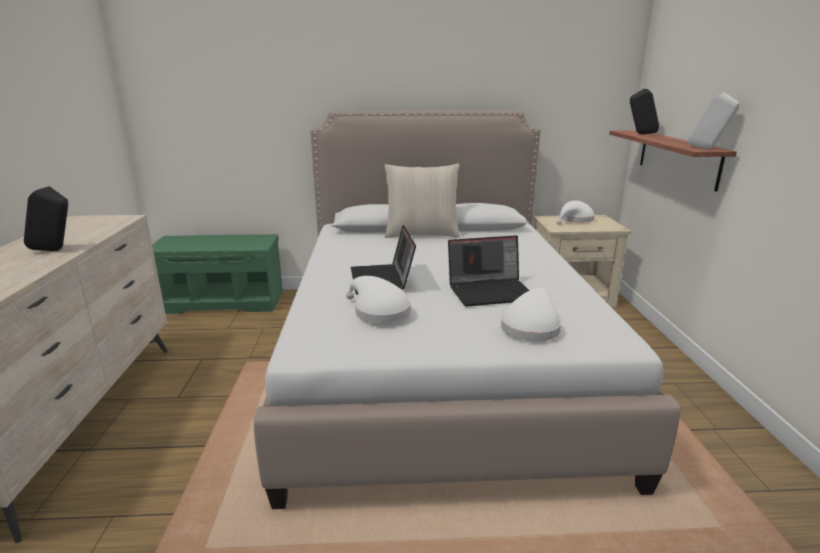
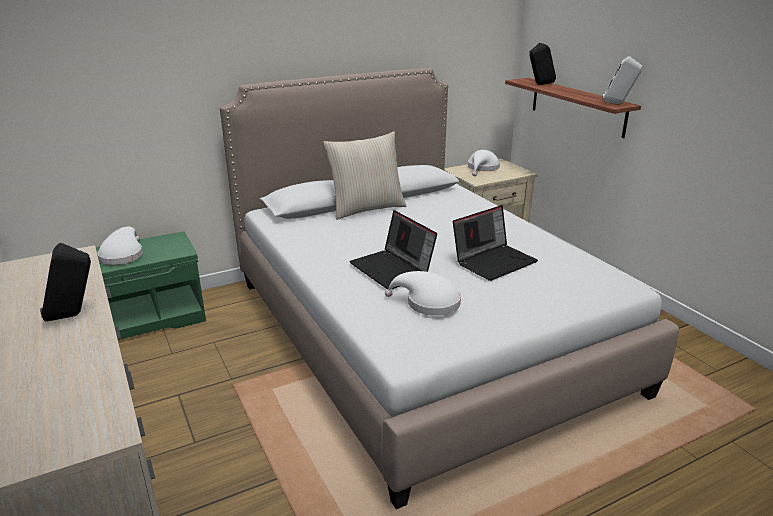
camera: 25 degrees left, 5 degrees up
white hat [501,288,561,341] -> white hat moved to [98,226,143,265]

